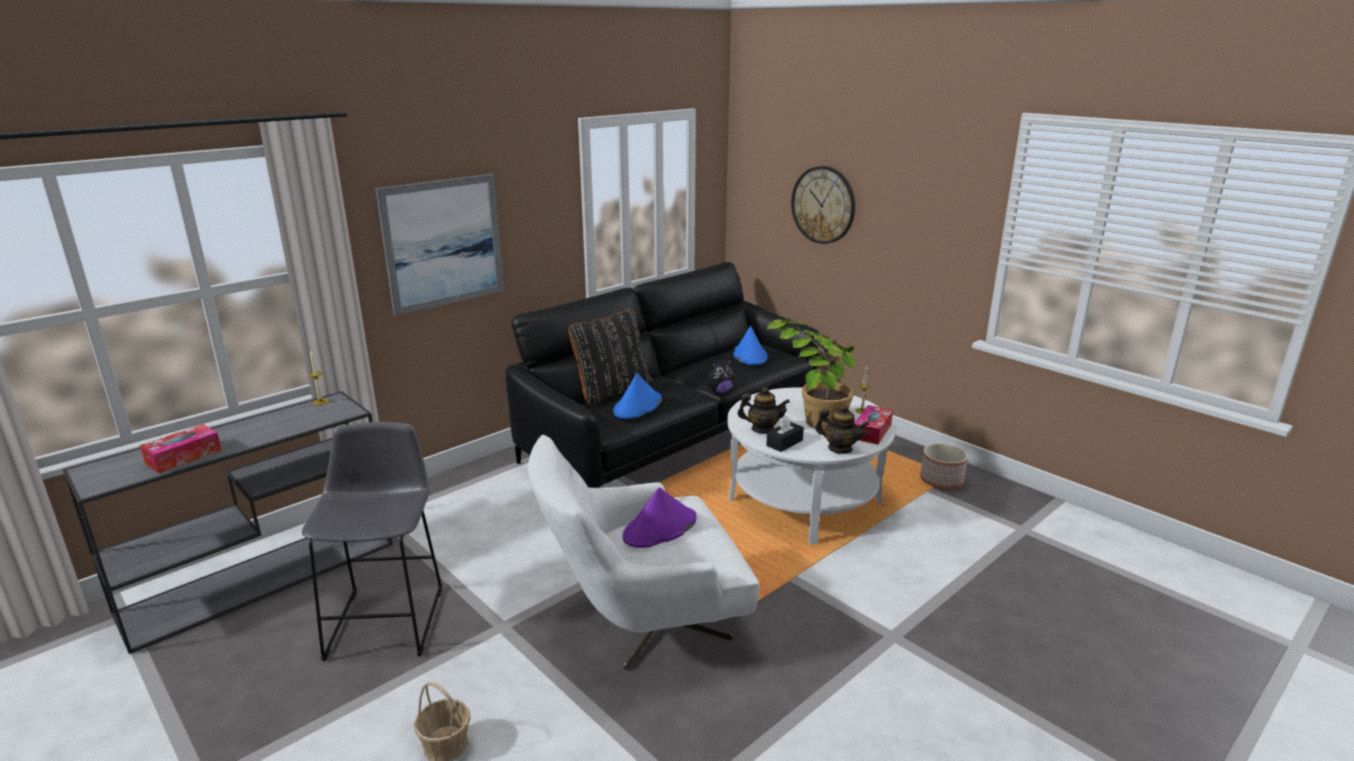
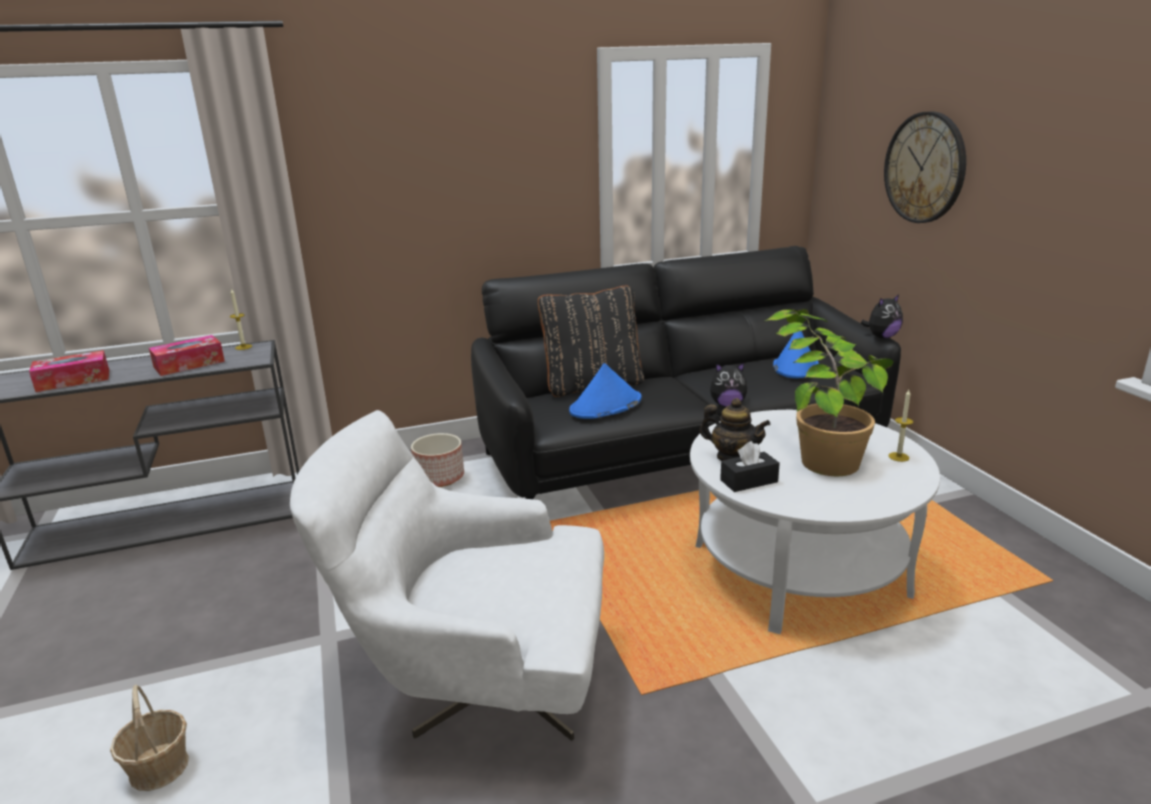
camera: 25 degrees right, 0 degrees up
grey stool [302,422,442,661] -> none
picture [375,174,504,316] -> none
purple hat [622,487,697,548] -> none
teapot [815,405,869,454] -> none
tissue box [854,405,893,445] -> tissue box moved to [149,335,225,376]
planter [920,443,968,490] -> planter moved to [411,433,464,487]
none -> plush toy [861,294,903,339]

